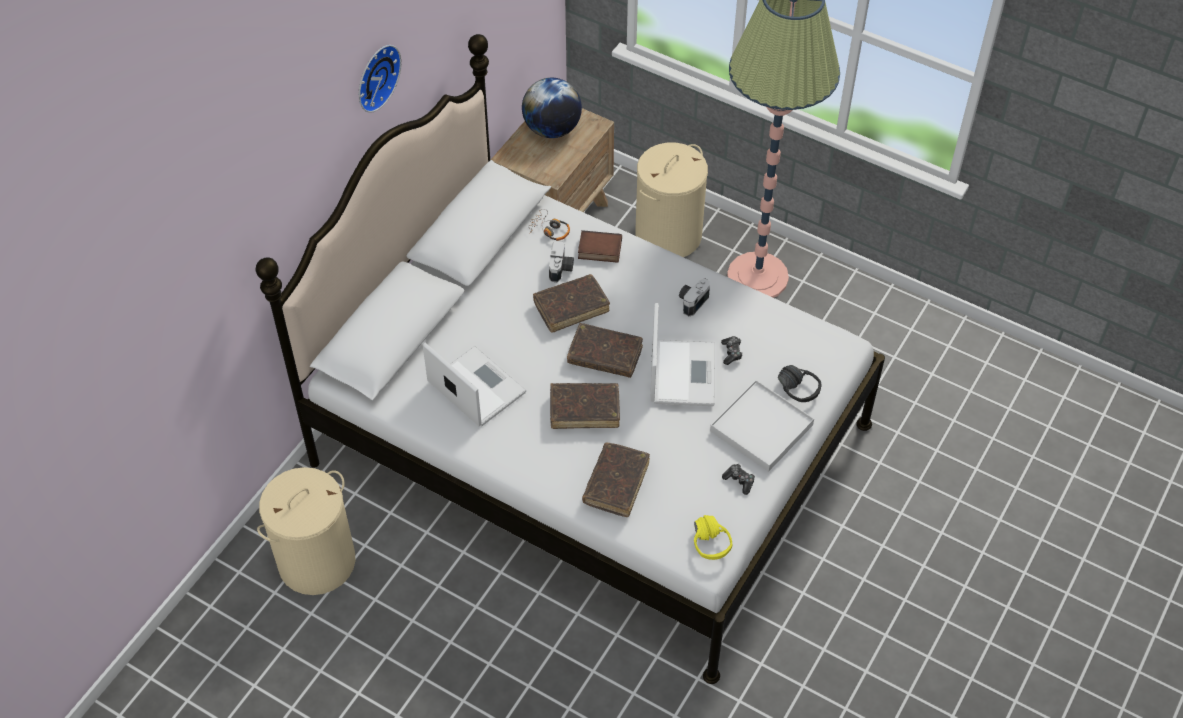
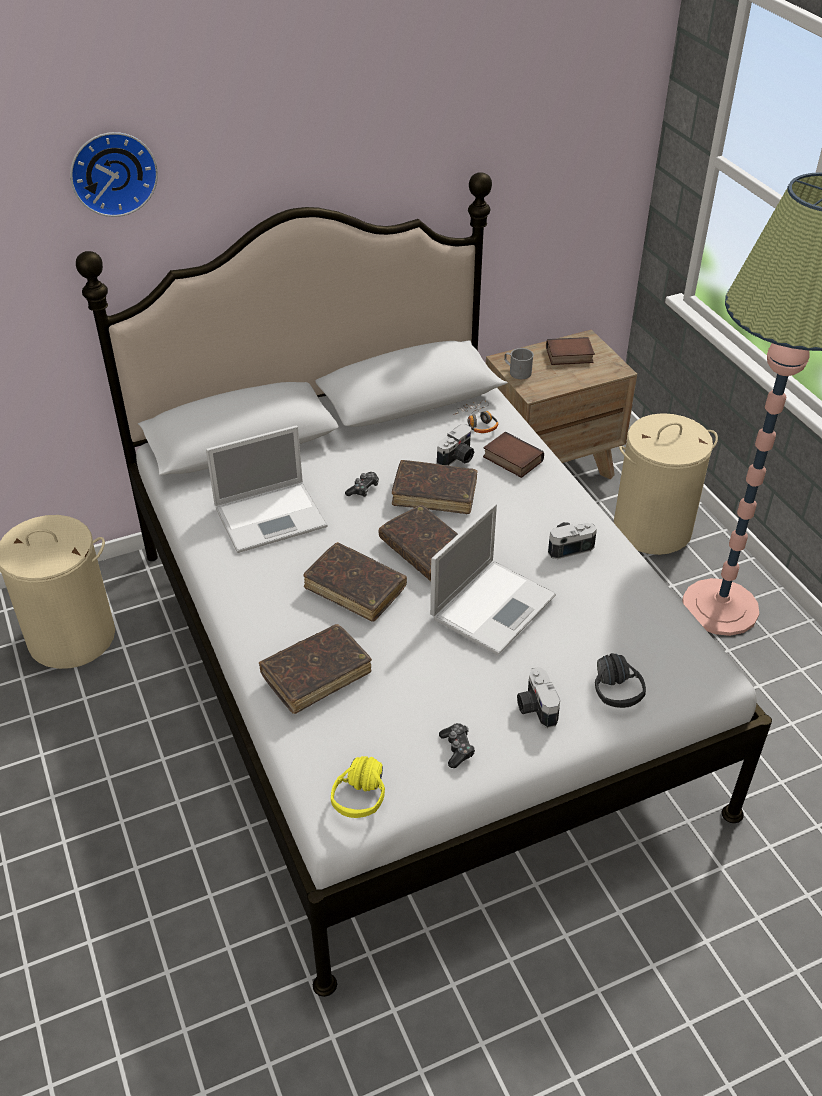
camera: 35 degrees right, 10 degrees down
wall clock [359,45,402,113] -> wall clock moved to [70,132,158,217]
laptop [423,343,526,426] -> laptop turned 75 degrees clockwise [206,425,327,553]
globe [522,78,582,138] -> book [546,337,595,365]
white tray [710,380,814,472] -> camera [517,667,560,728]
game controller [721,336,743,365] -> game controller moved to [345,472,379,497]
none -> grey mug [504,348,534,379]

